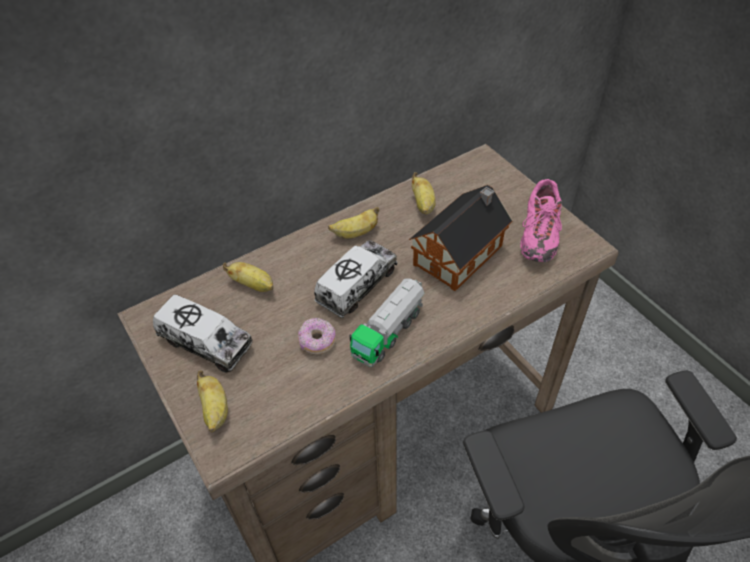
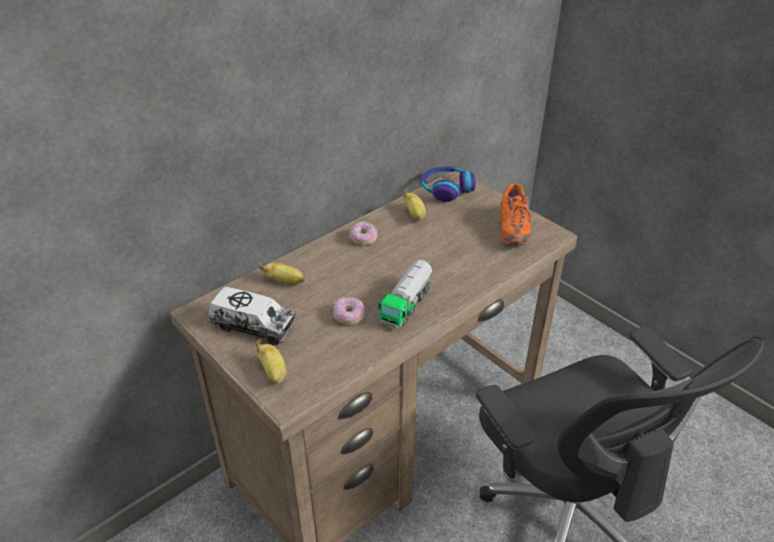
camera: 10 degrees left, 10 degrees down
toy truck [314,240,397,318] -> none
banana [328,207,379,238] -> donut [349,221,377,245]
toy house [409,185,512,291] -> none
pink shoe [520,179,562,262] -> orange shoe [500,183,531,245]
none -> headphones [421,166,476,202]

